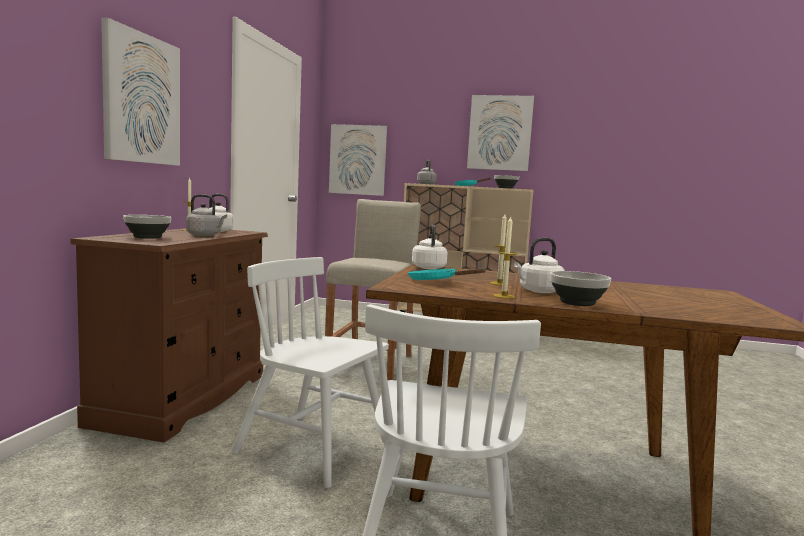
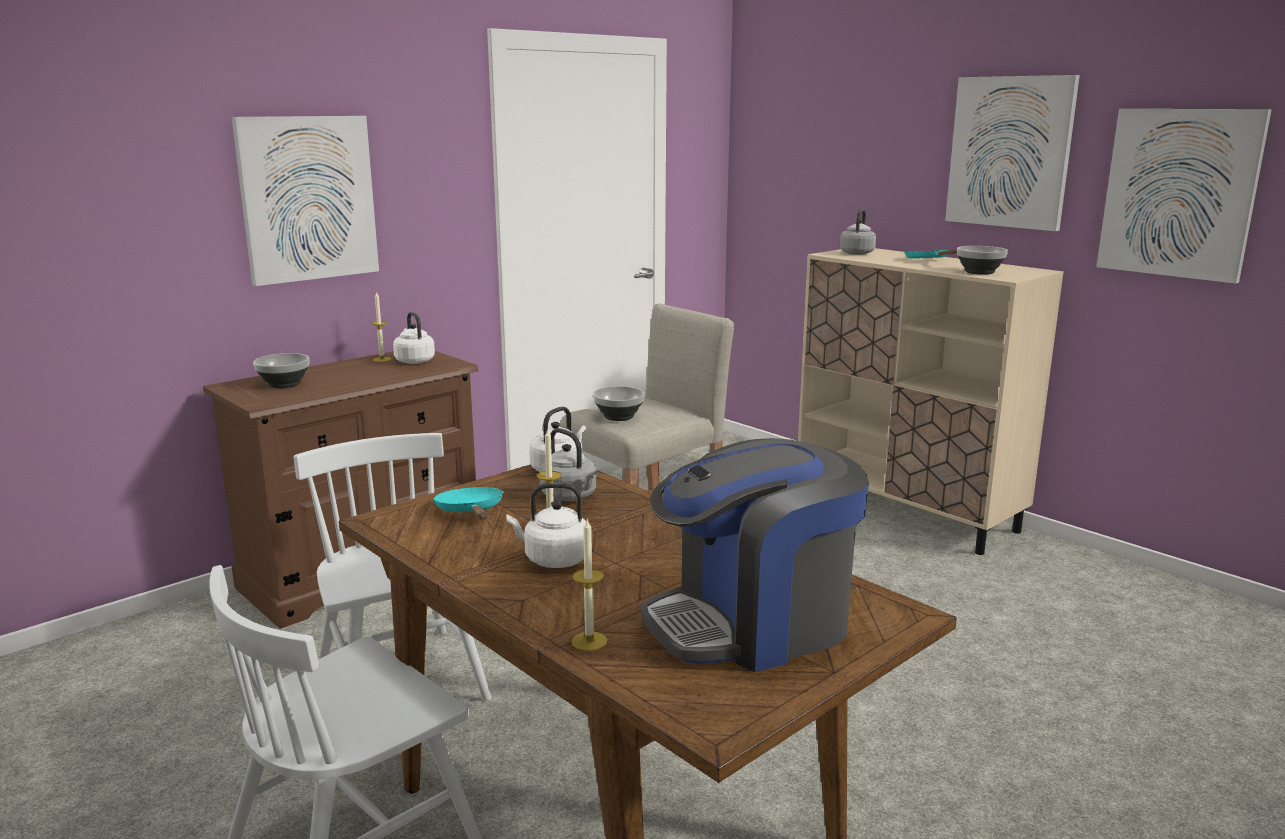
camera: 35 degrees right, 10 degrees up
grey kettle [186,194,227,236] -> grey kettle moved to [539,428,597,501]
picture [329,124,387,196] -> picture moved to [1097,109,1272,284]
candle [493,216,517,299] -> candle moved to [572,519,607,651]
bowl [550,271,611,306] -> bowl moved to [593,386,645,421]
none -> coffee machine [641,438,869,672]

